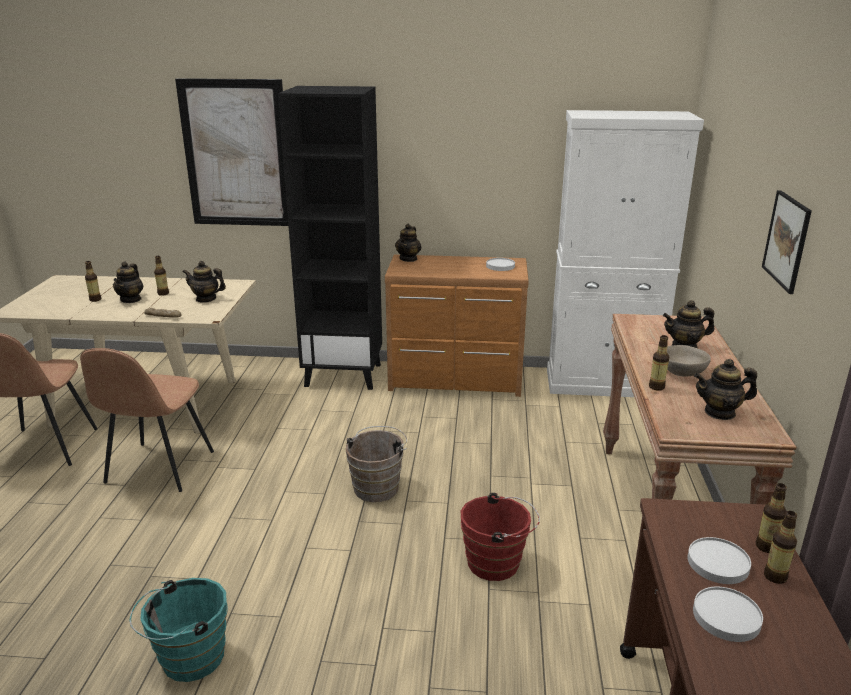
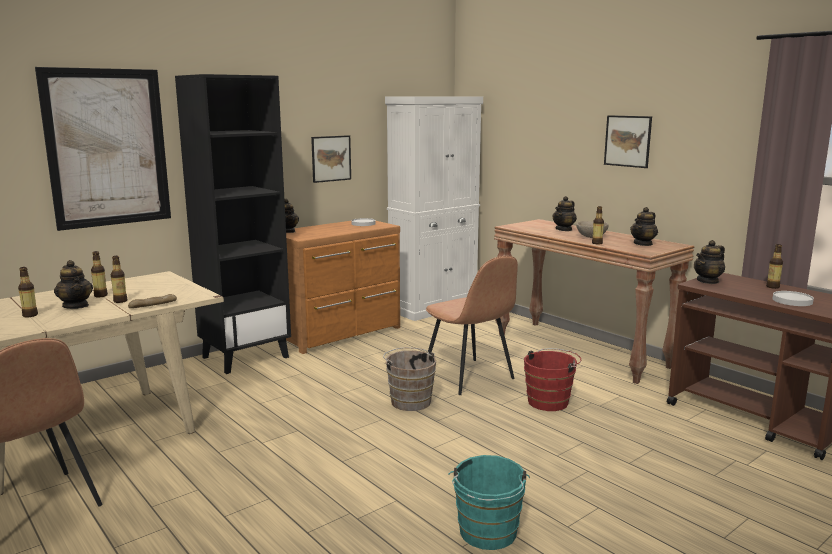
camera: 45 degrees left, 10 degrees down
brown chair [80,348,214,492] -> brown chair moved to [426,256,518,395]
teapot [183,261,226,303] -> teapot moved to [694,240,725,284]
white plate [687,537,751,584] -> none
bottle [755,483,787,553] -> bottle moved to [111,256,127,303]
none -> picture [311,135,351,183]

